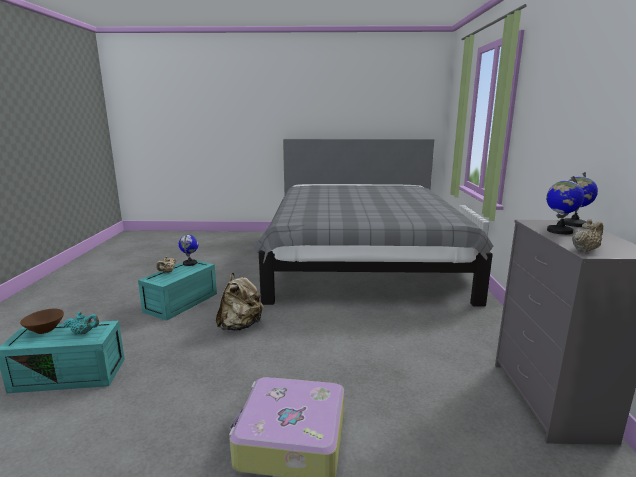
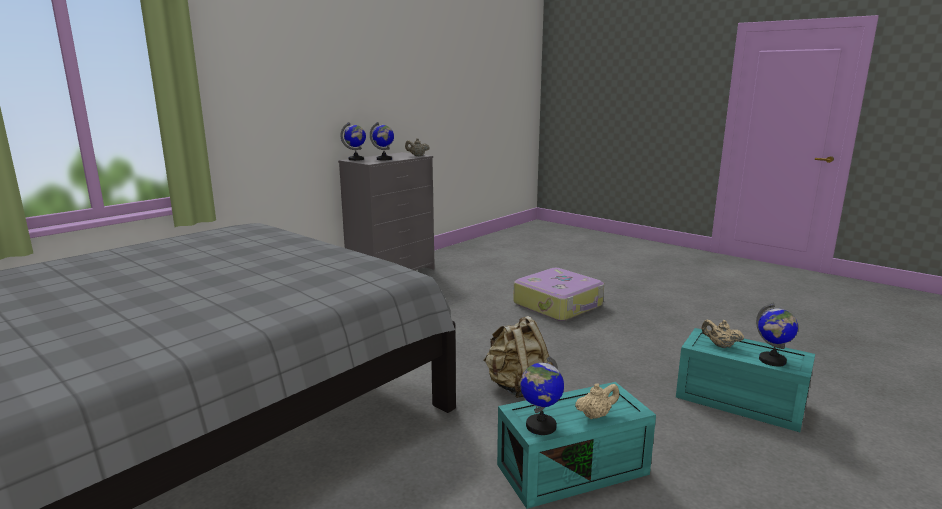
camera: 140 degrees left, 0 degrees up
brown bowl [20,309,64,334] -> globe [756,303,798,366]
turquoise teapot [64,312,99,335] -> beige teapot [702,320,744,348]

